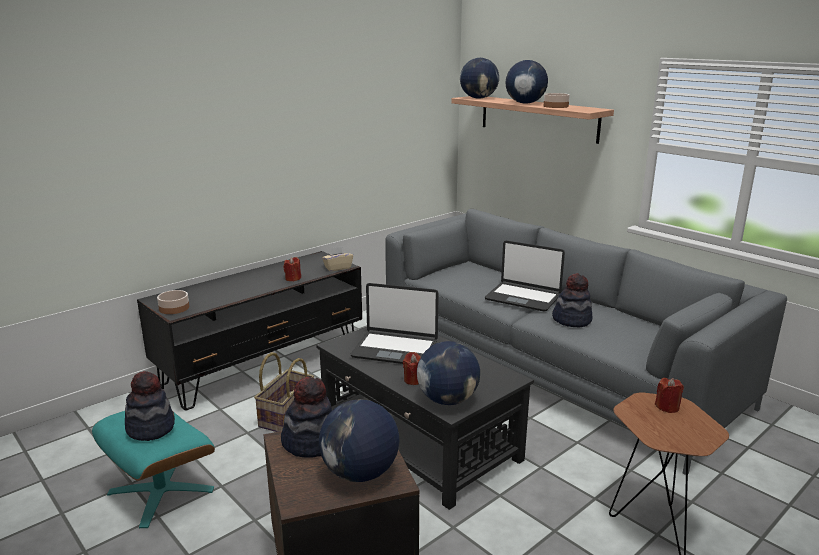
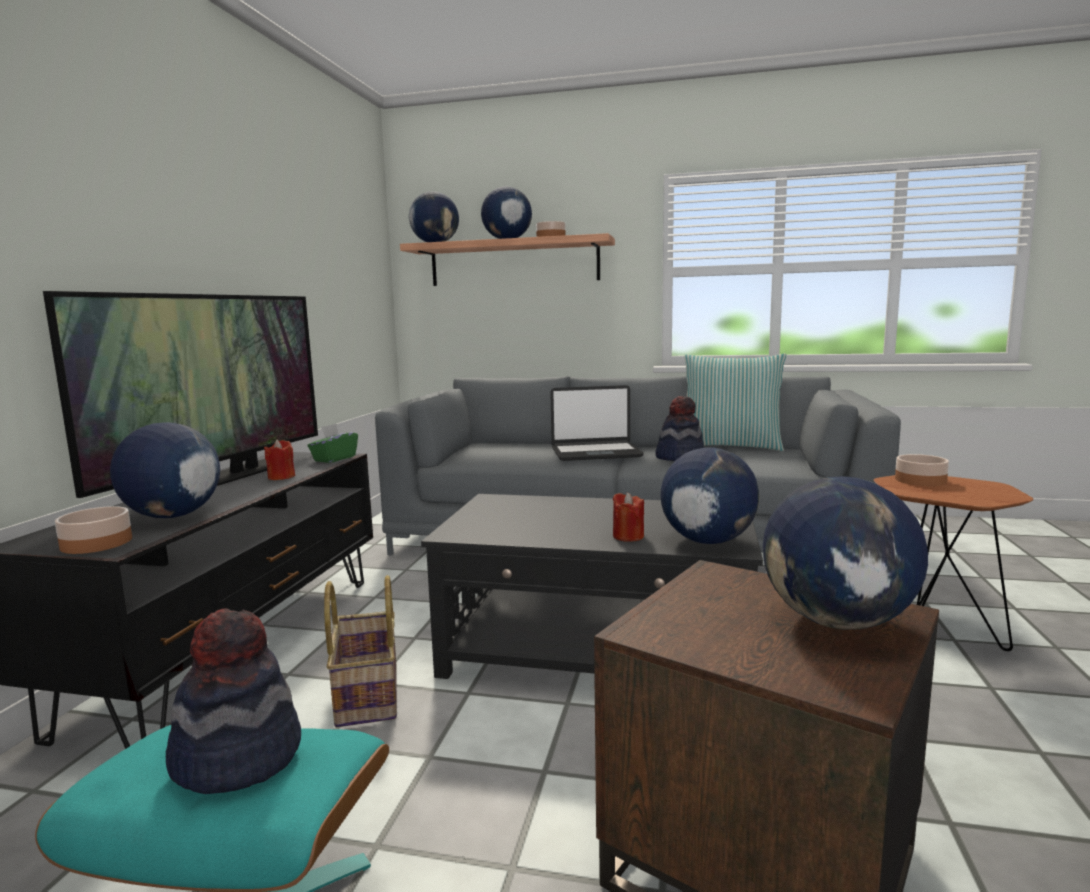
camera: 35 degrees left, 10 degrees down
hat [281,377,332,458] -> none
beige tissue box [322,246,353,271] -> green tissue box [308,424,358,463]
laptop [351,283,439,364] -> none
red candle [655,378,684,413] -> bowl [895,454,949,486]
none -> television [43,291,318,498]
none -> globe [110,422,220,518]
none -> pillow [684,354,786,451]

